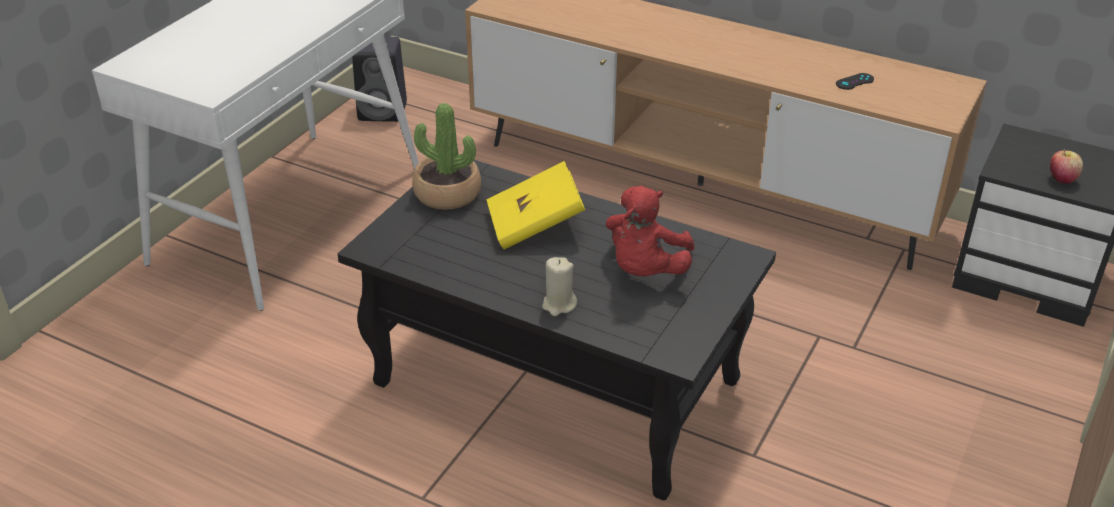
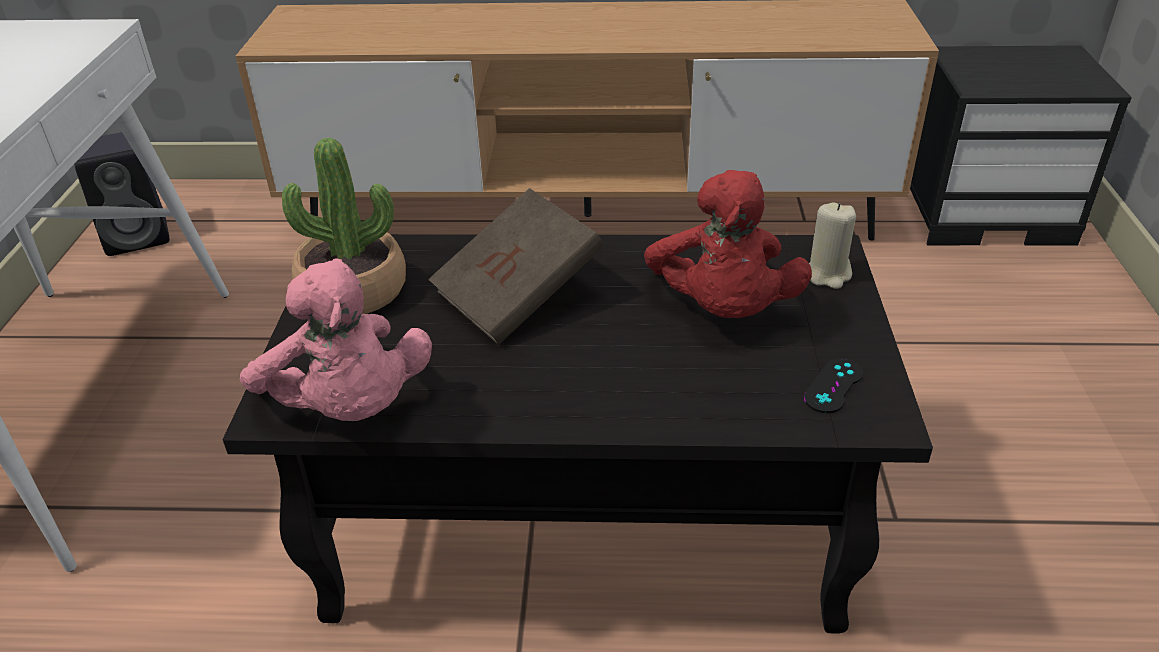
camera: 25 degrees left, 0 degrees up
yellow book [487,161,585,250] -> brown book [428,188,604,345]
beige candle [542,257,577,316] -> beige candle moved to [809,203,856,289]
black game controller [836,73,874,90] -> black game controller moved to [804,358,864,413]
apple [1050,149,1083,184] -> none
none -> pink plush toy [240,258,432,421]

